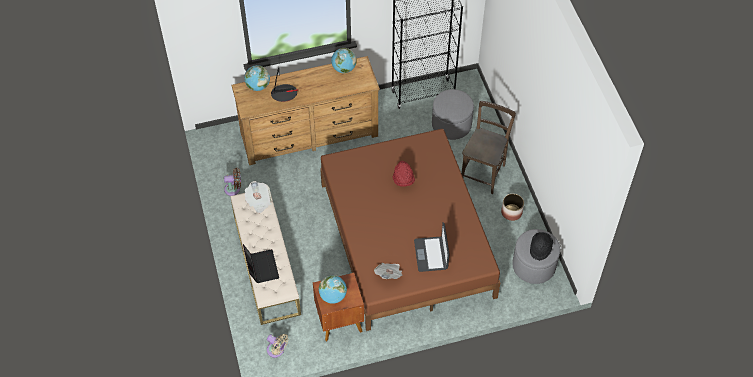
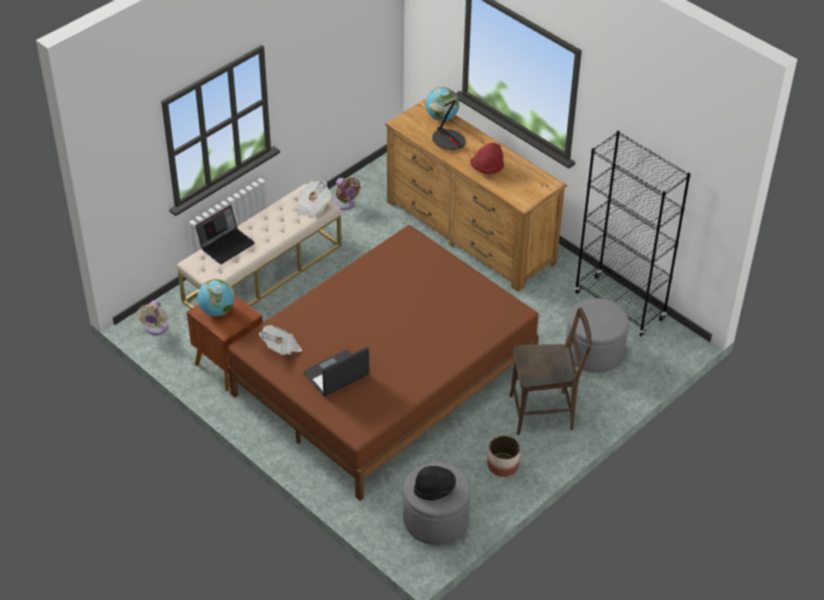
camera: 60 degrees right, 10 degrees down
globe [331,48,357,73] -> none
red hat [393,161,415,187] -> red hat moved to [470,143,504,174]

